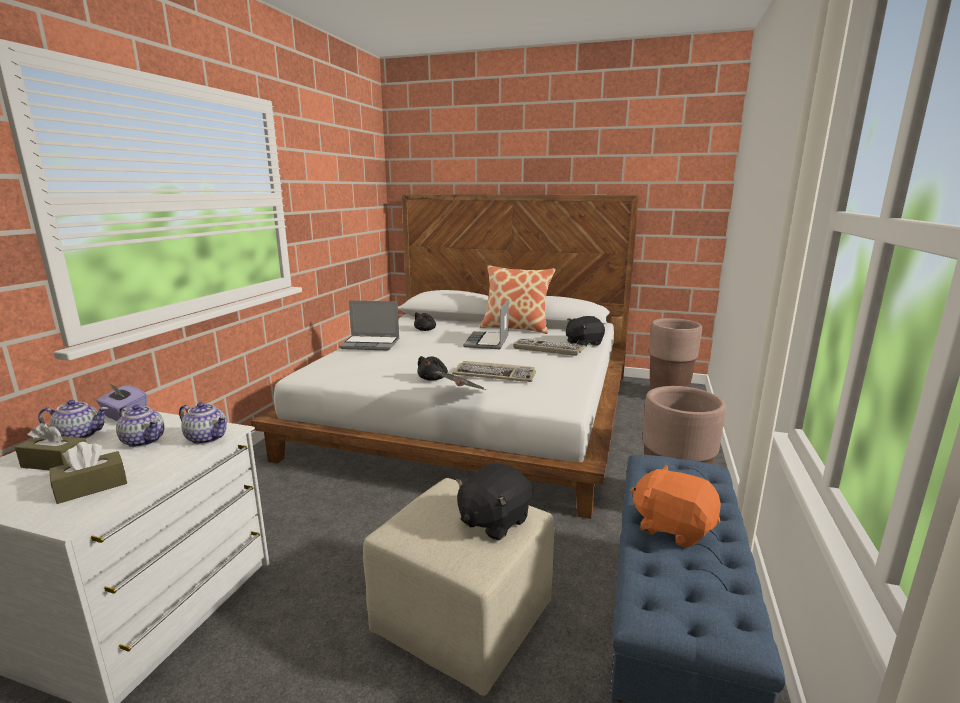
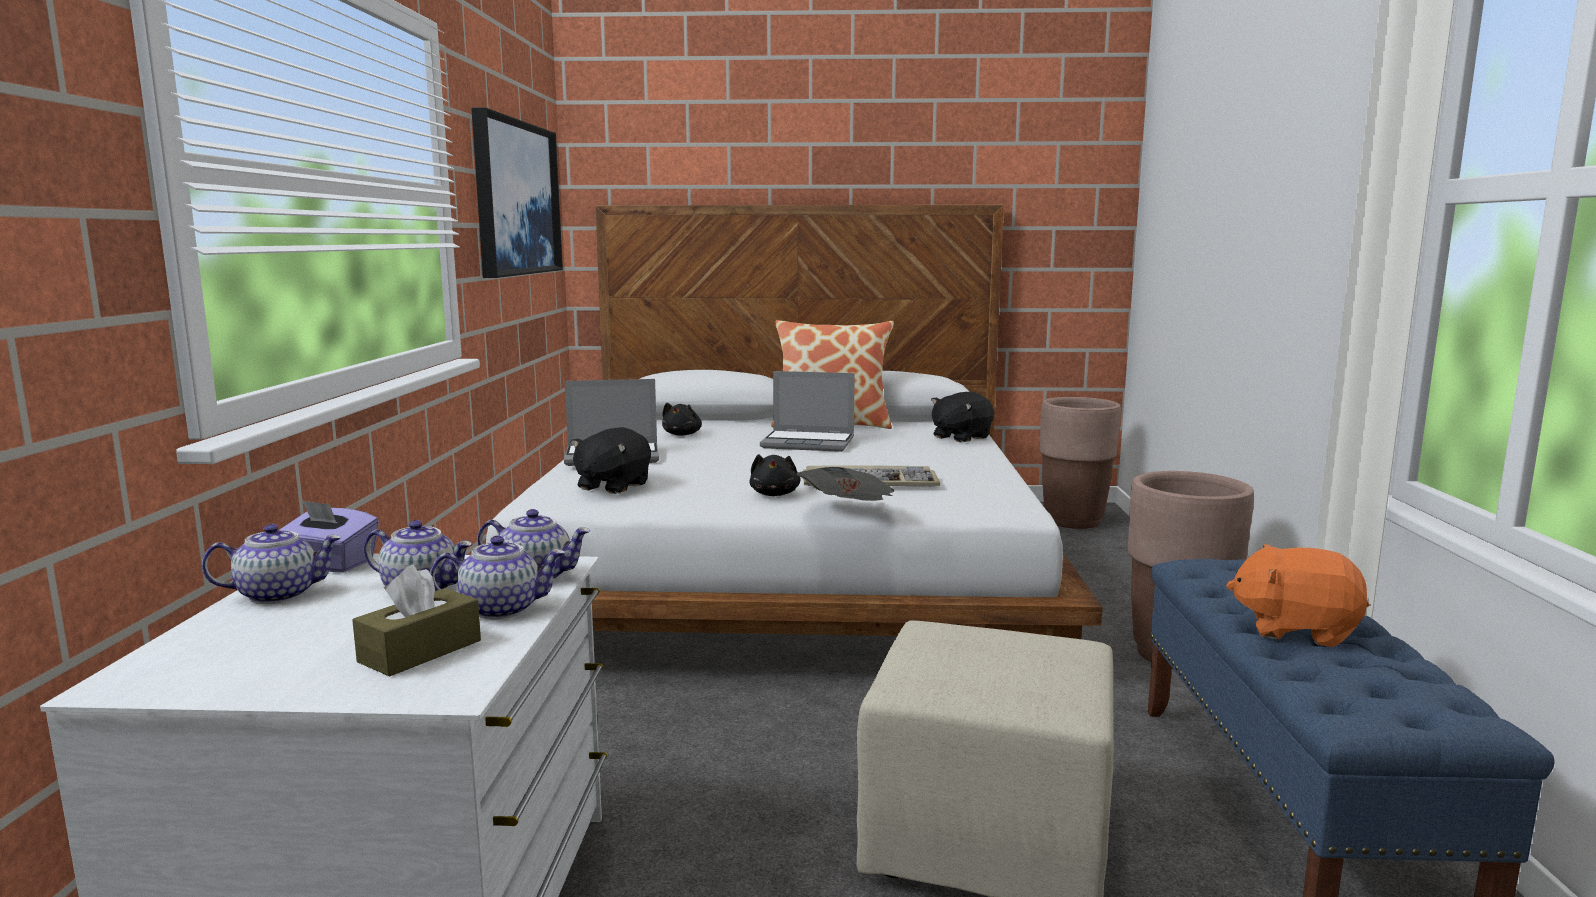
camera: 15 degrees left, 5 degrees down
brown tissue box [15,423,87,470] -> none
black plush toy [456,464,532,541] -> black plush toy moved to [571,427,651,494]
laptop [463,299,509,349] -> laptop turned 75 degrees counterclockwise [760,371,855,452]
keyboard [513,338,586,356] -> none
none -> teapot [430,536,565,619]
none -> picture [471,107,563,278]

